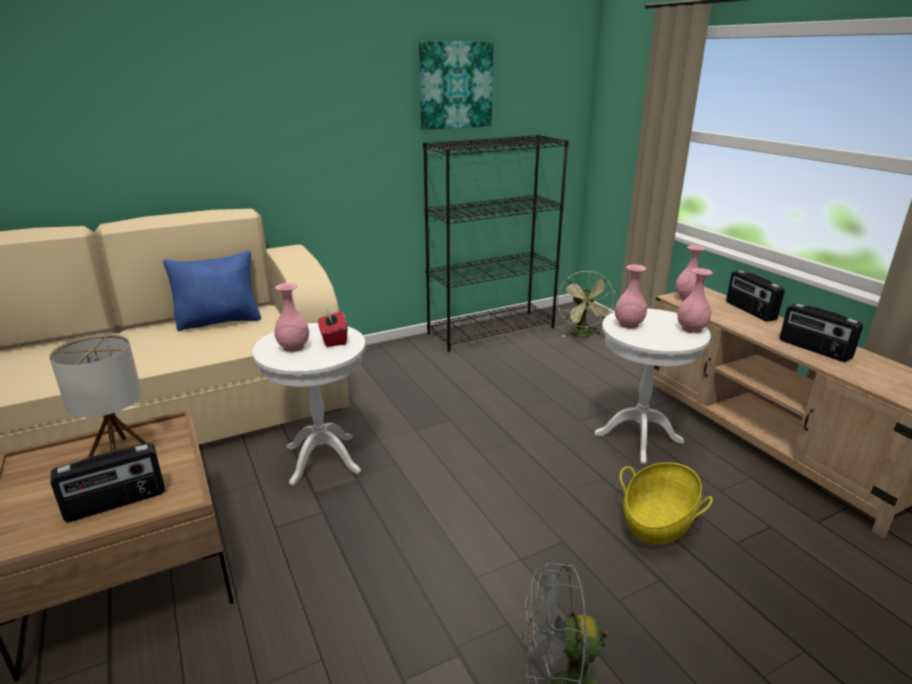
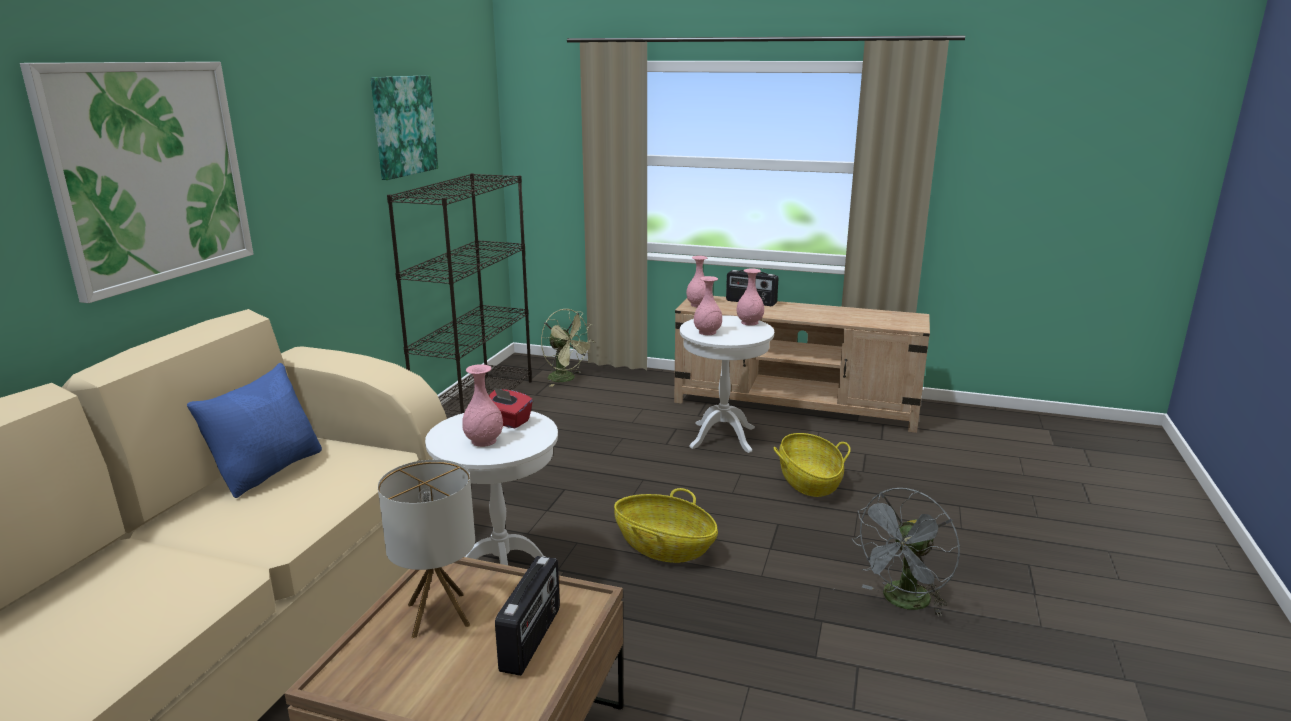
camera: 45 degrees left, 5 degrees down
radio [780,303,863,362] -> none
none -> picture [20,62,254,303]
none -> basket [614,488,718,563]

